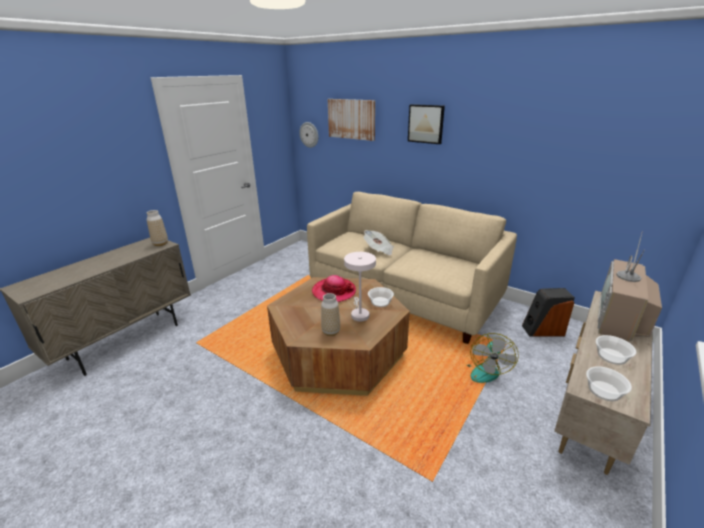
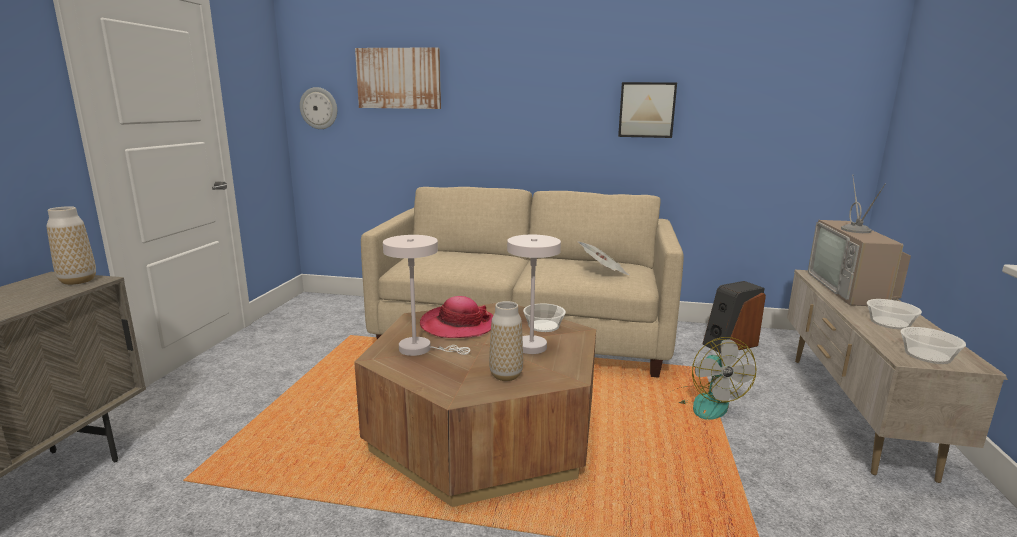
camera: 25 degrees left, 10 degrees down
newspaper [364,230,394,256] -> newspaper moved to [577,241,629,275]
picture [408,104,445,144] -> picture moved to [618,82,677,138]
none -> white table lamp [383,235,470,356]

